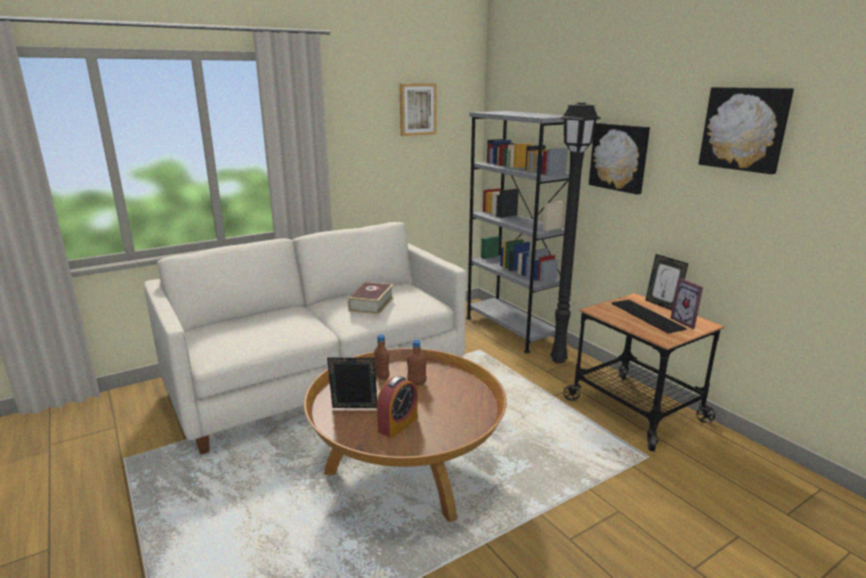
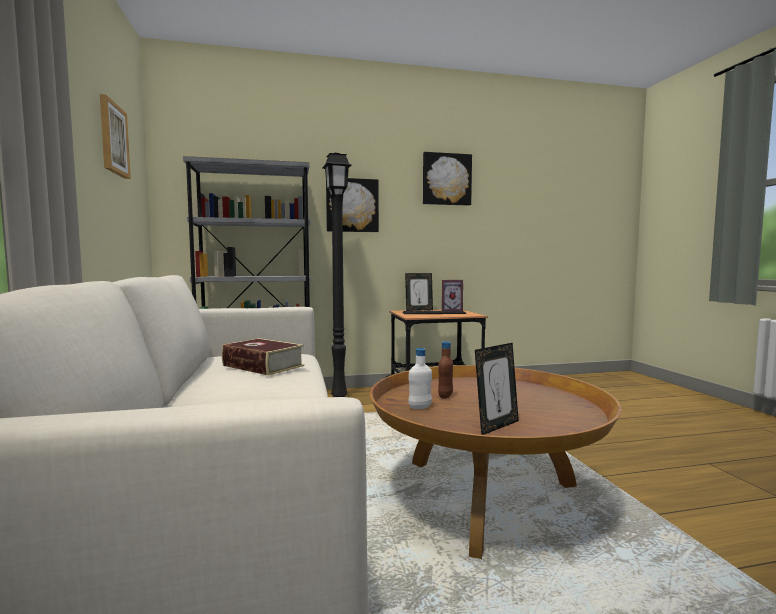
camera: 70 degrees left, 15 degrees down
picture frame [327,358,377,408] -> picture frame turned 150 degrees counterclockwise [475,343,519,435]
brown bottle [375,334,390,380] -> white bottle [408,348,432,409]
alarm clock [377,376,418,438] -> none

